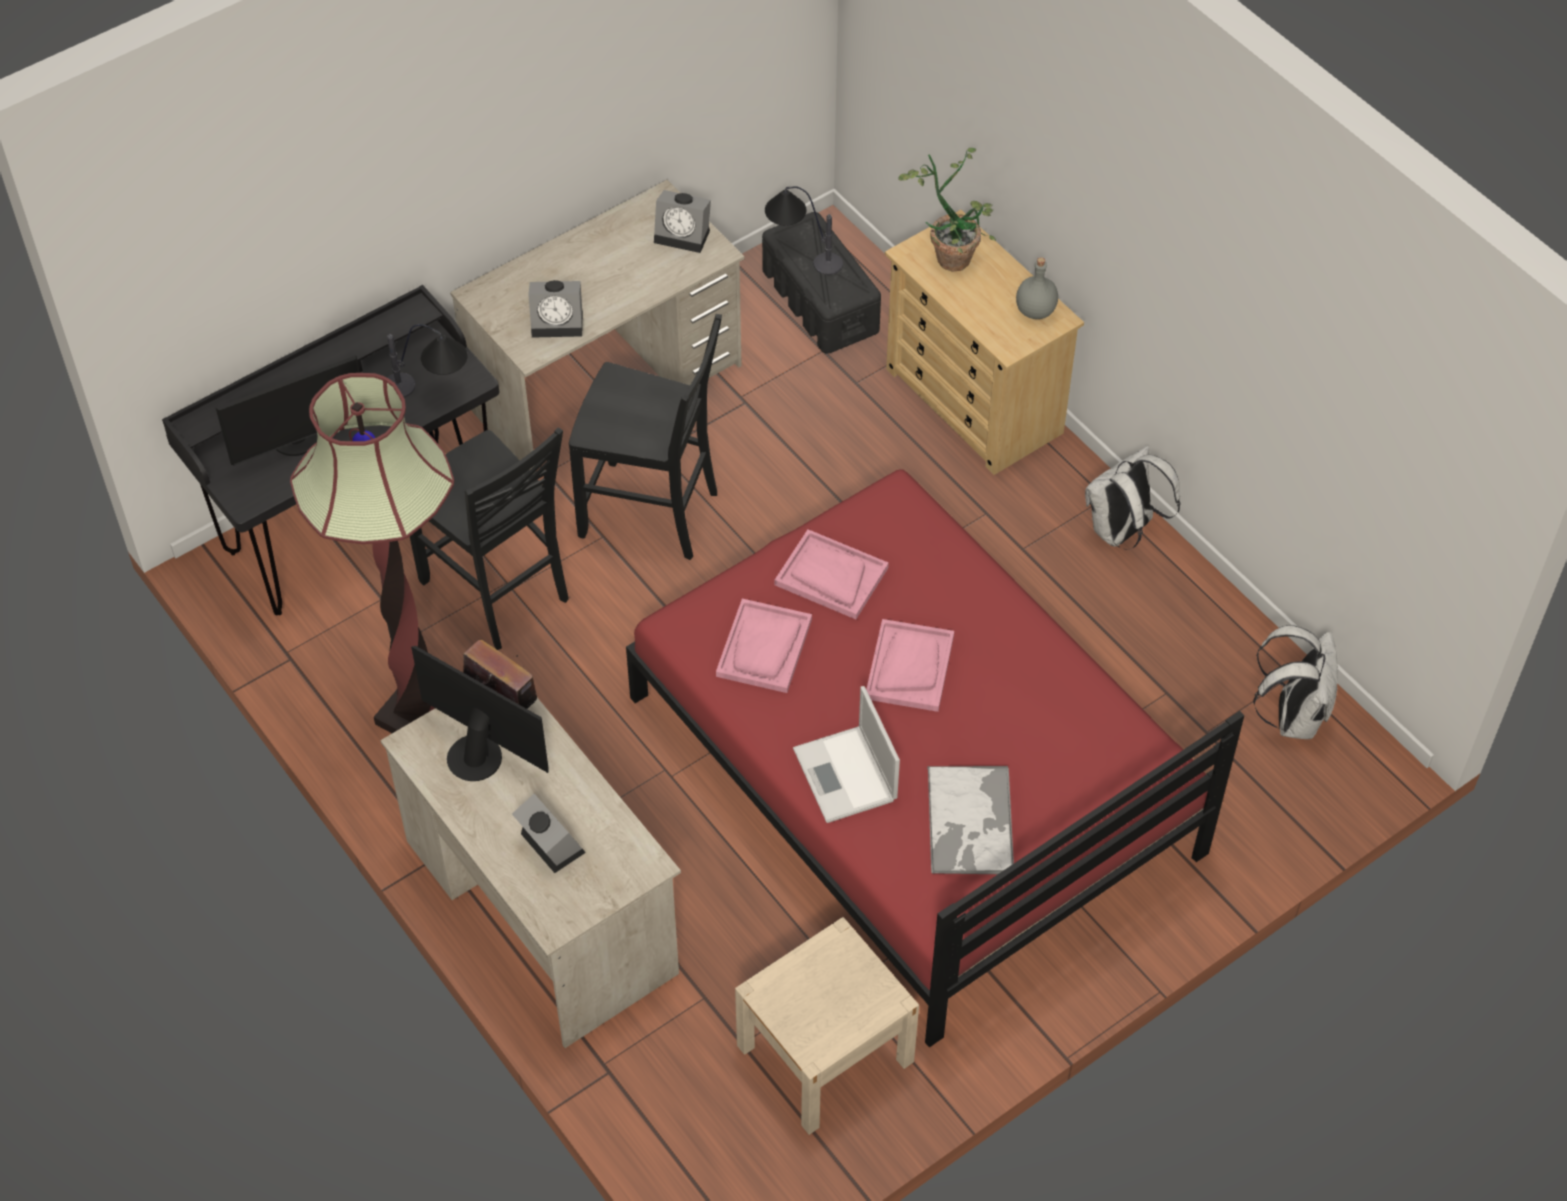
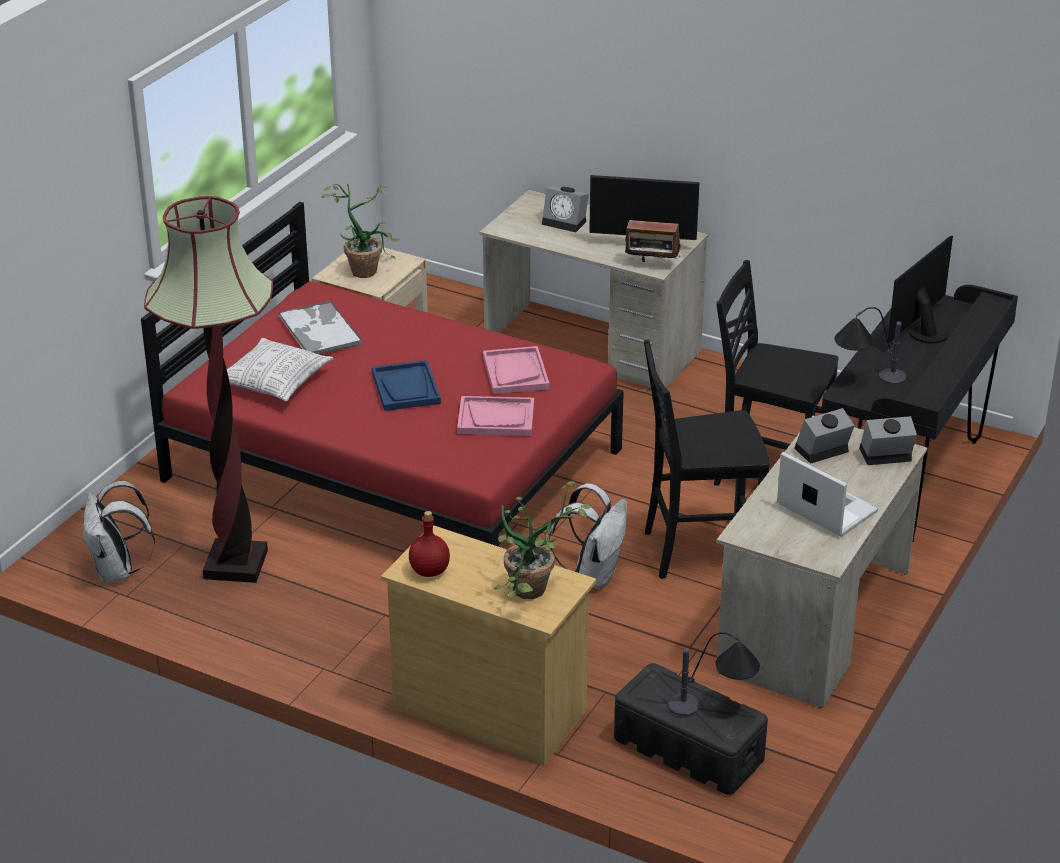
camera: 155 degrees right, 20 degrees down
floor lamp [290,373,454,733] -> floor lamp moved to [144,196,273,583]
alarm clock [654,190,711,253] -> alarm clock moved to [859,416,917,465]
laptop [793,686,900,823] -> laptop moved to [777,452,879,537]
pink tray [866,619,954,712] -> blue tray [372,360,441,411]
grey bottle [1016,257,1058,319] -> red bottle [409,511,450,577]
white backpack [1085,446,1181,550] -> white backpack moved to [549,483,627,589]
none -> pillow [227,338,333,401]
none -> potted plant [321,184,399,278]

